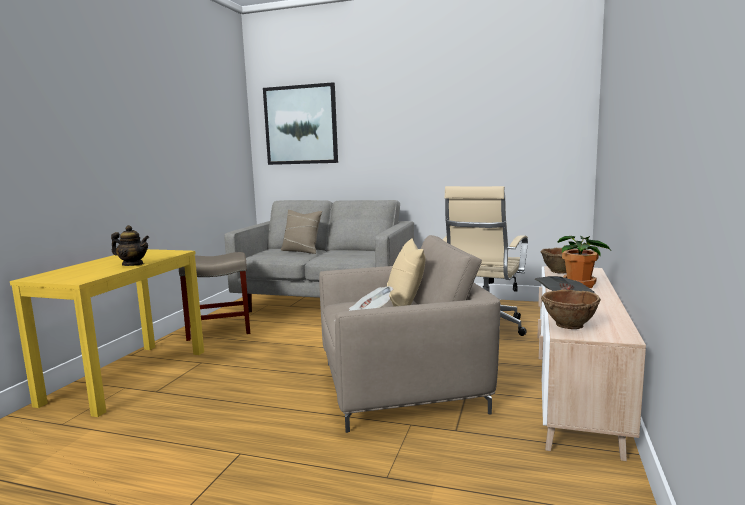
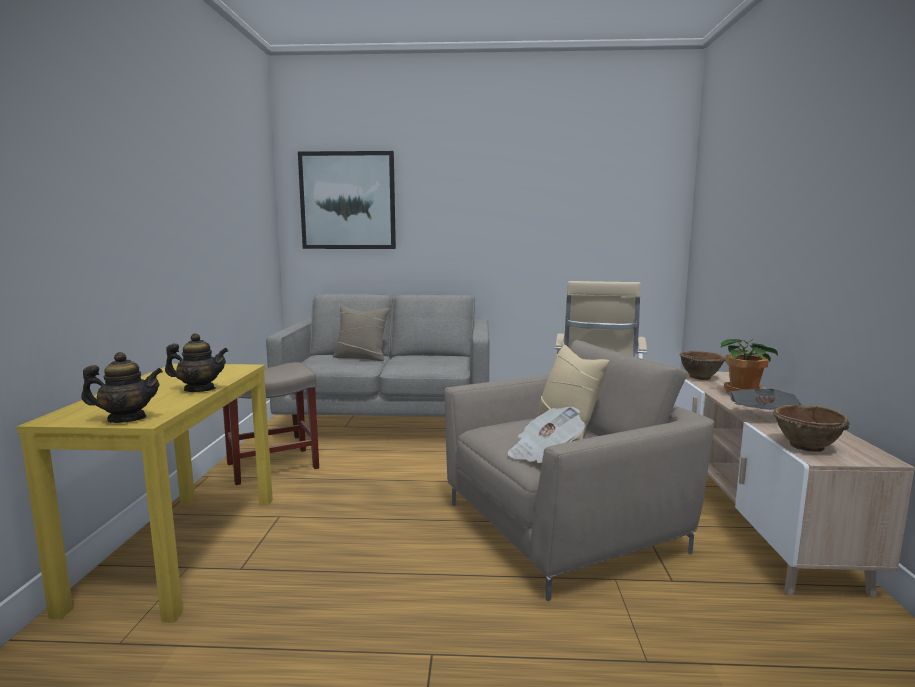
camera: 15 degrees left, 0 degrees up
none -> teapot [81,352,163,423]

